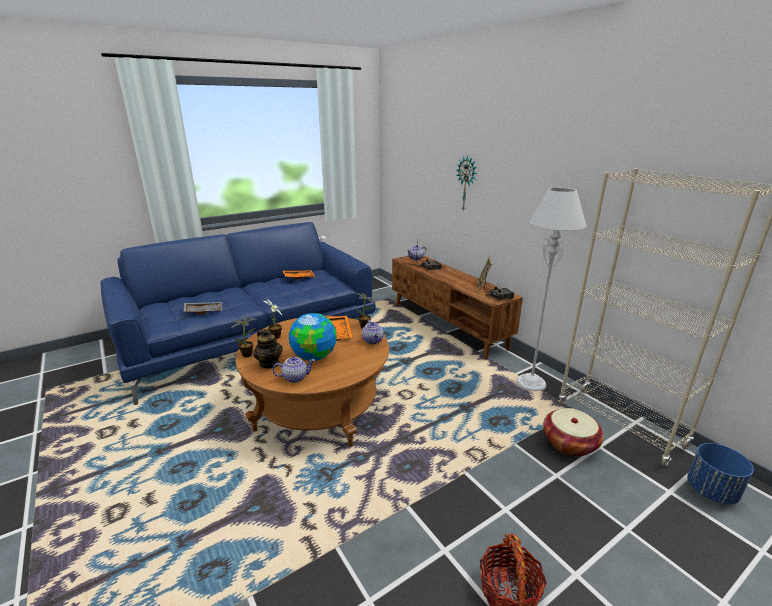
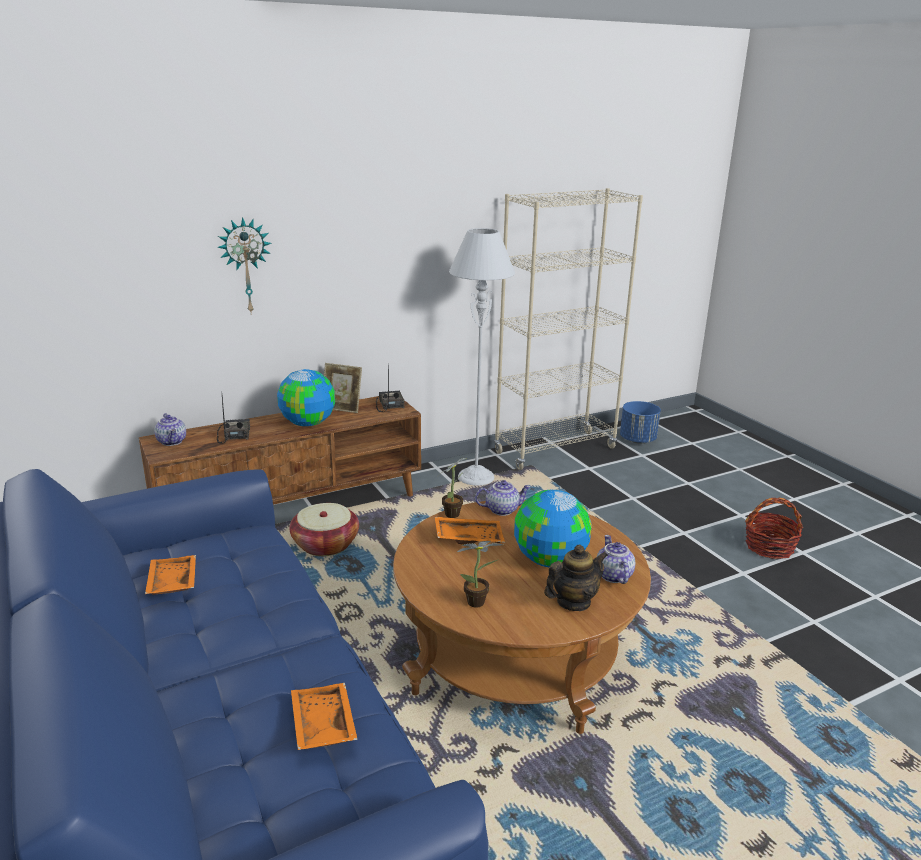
camera: 85 degrees left, 0 degrees up
grey tray [183,302,223,314] -> orange tray [291,683,358,750]
potted plant [231,316,256,357] -> none
basket [543,408,604,456] -> basket moved to [289,503,359,556]
none -> globe [277,369,335,426]

